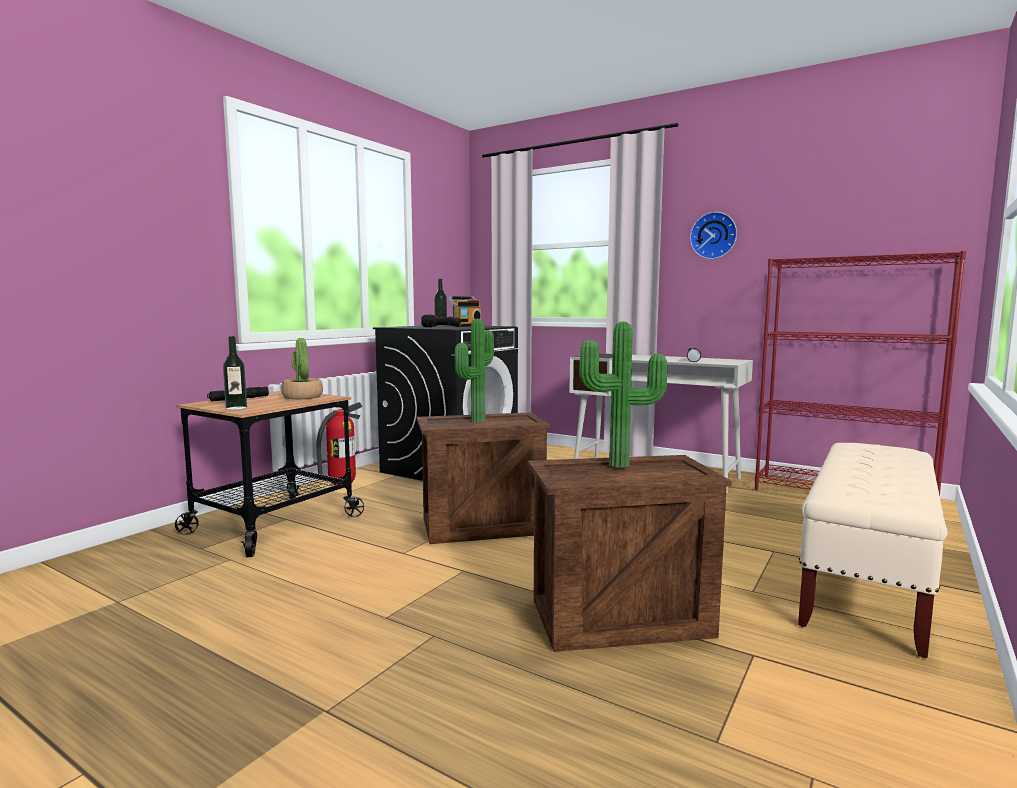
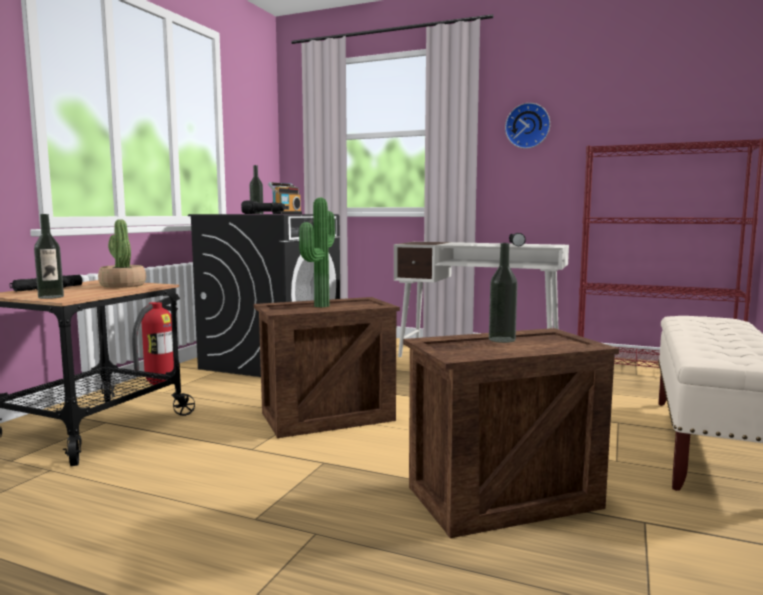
camera: 10 degrees left, 0 degrees up
potted plant [579,322,667,468] -> bottle [489,243,518,343]

